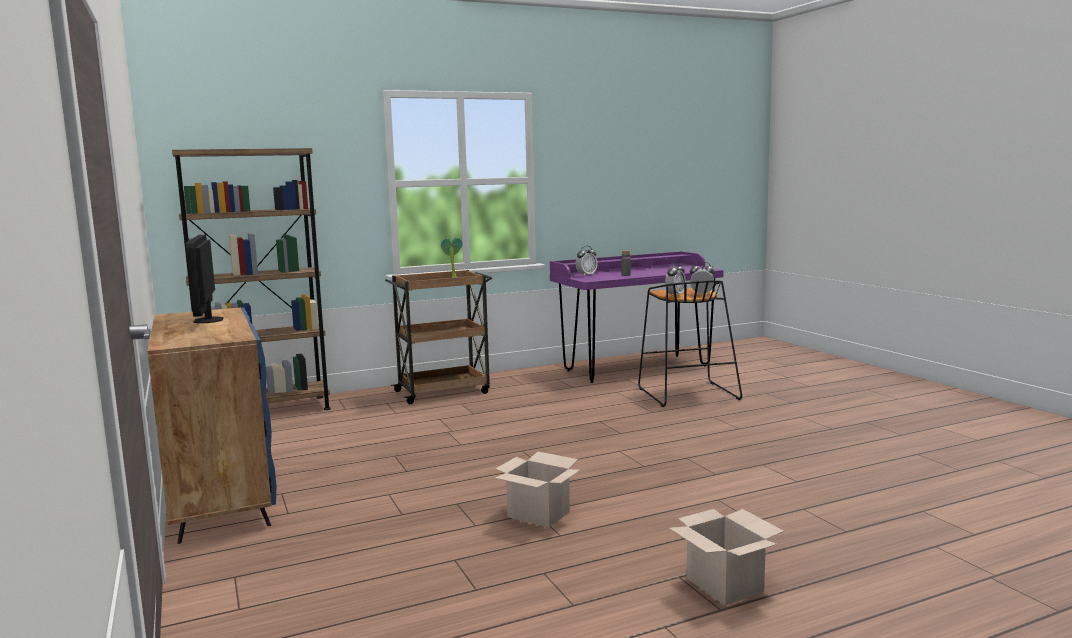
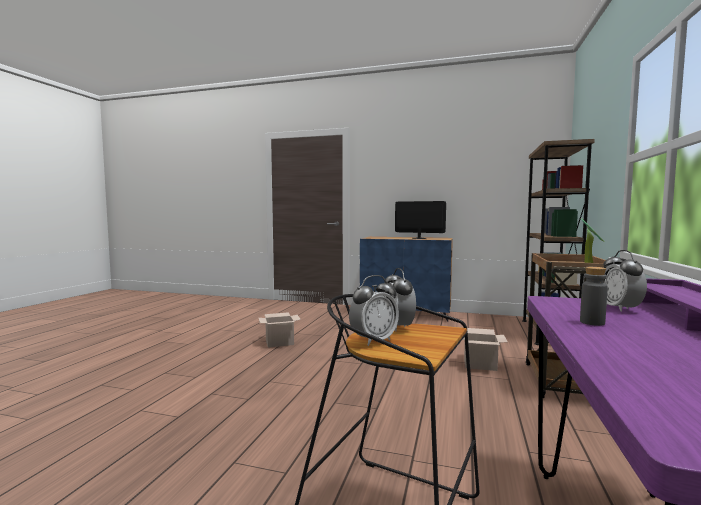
camera: 130 degrees right, 5 degrees down
cardboard box [669,509,784,605] -> cardboard box moved to [462,328,507,371]

